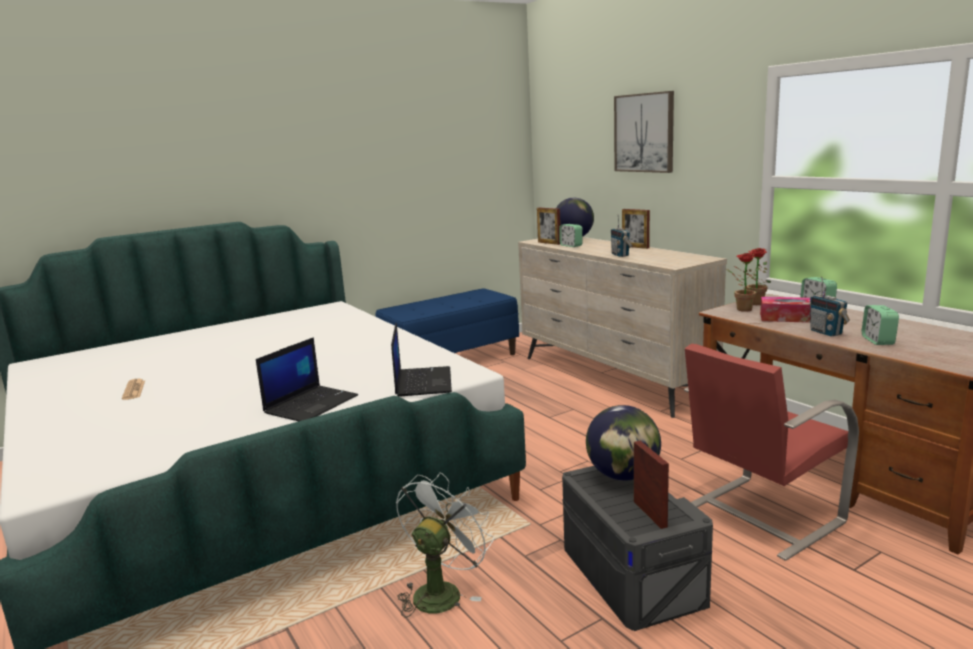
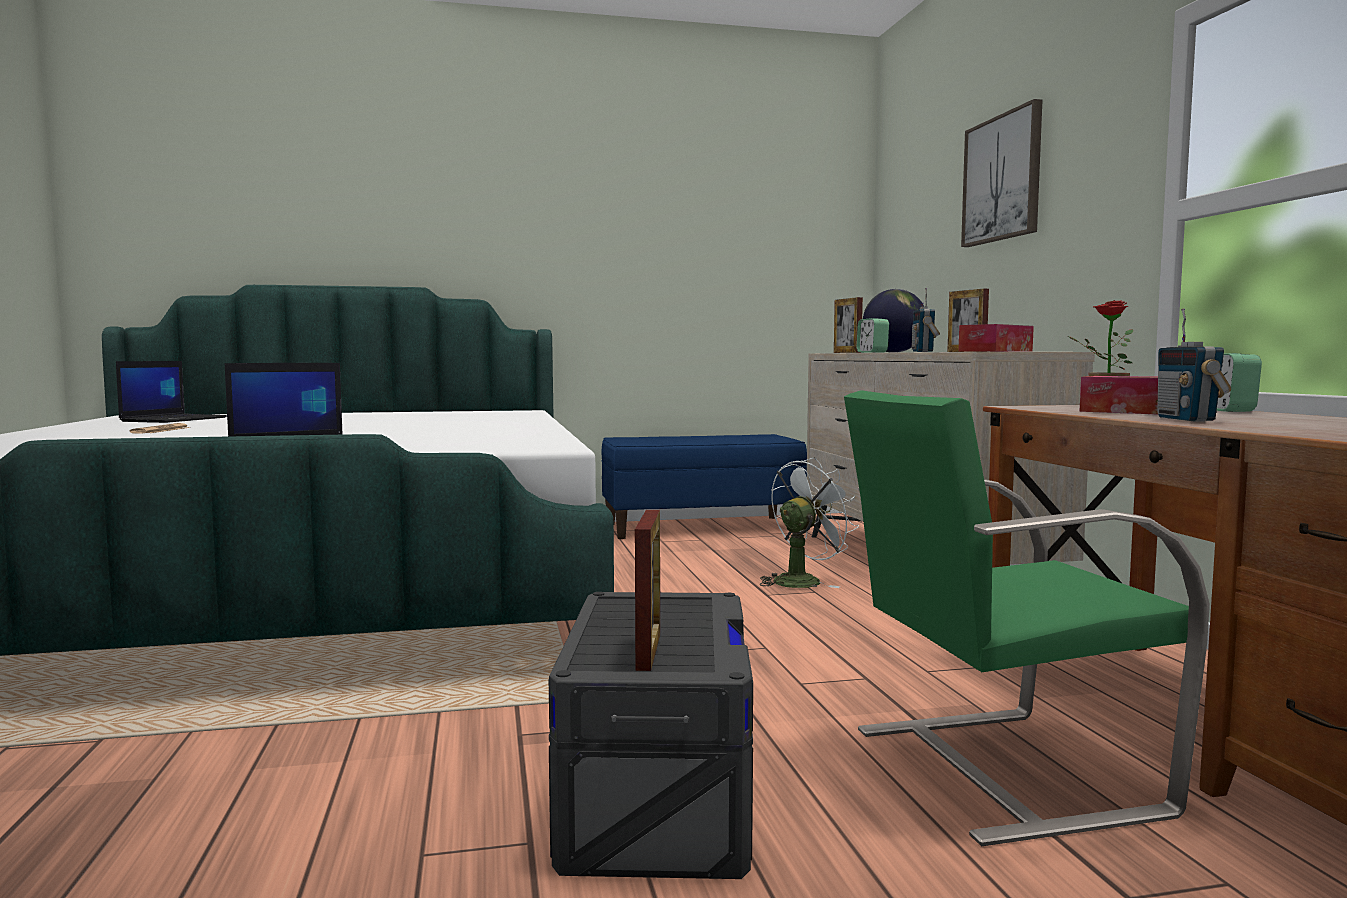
camera: 20 degrees right, 10 degrees down
laptop [391,323,452,397] -> laptop moved to [116,361,227,423]
white fan [396,473,494,618] -> white fan moved to [760,457,859,588]
globe [586,405,661,481] -> none
red chair [684,343,859,561] -> green chair [844,390,1210,846]
potted plant [726,253,760,312] -> none
alarm clock [862,305,899,345] -> none
none -> tissue box [958,324,1034,352]

